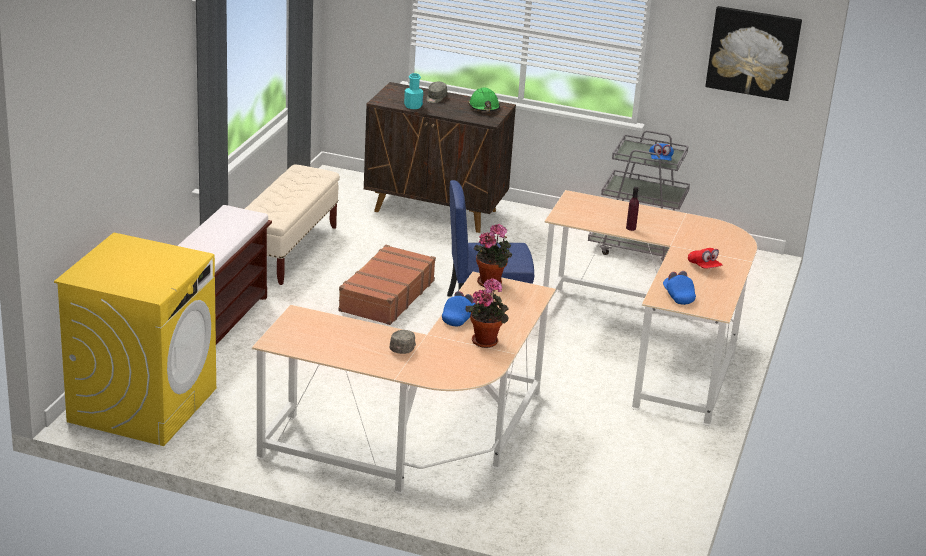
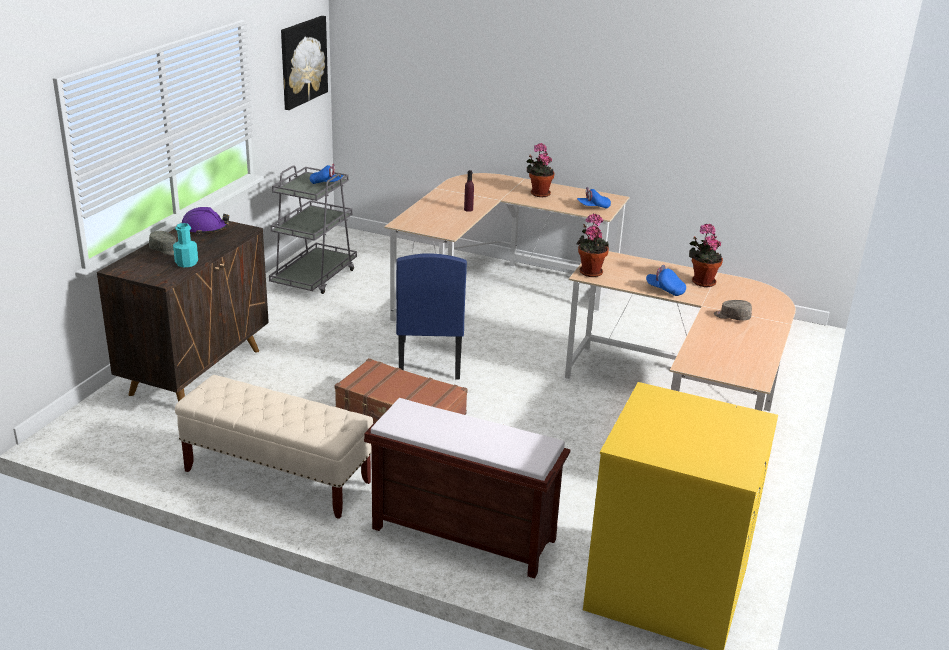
camera: 85 degrees left, 0 degrees up
green hard hat [468,88,500,111] -> purple hard hat [182,207,229,235]
red cap [688,248,722,269] -> potted plant [526,143,555,197]

